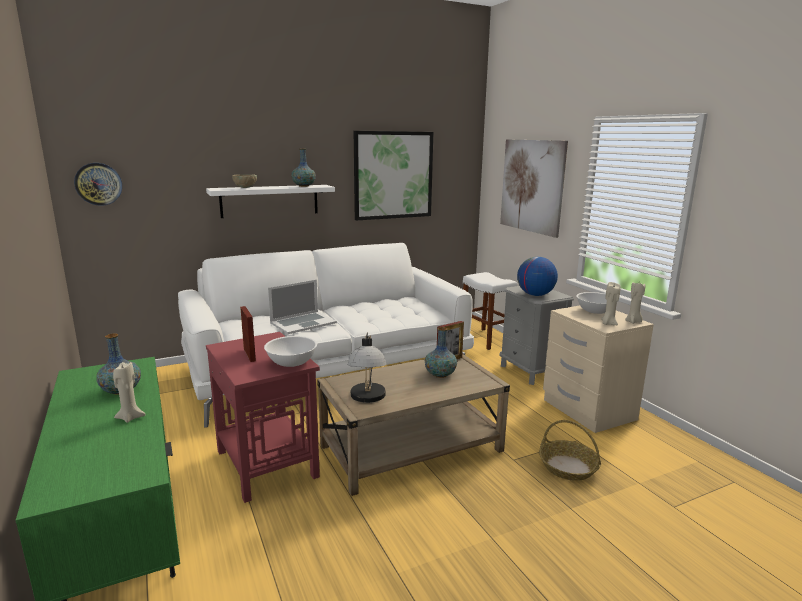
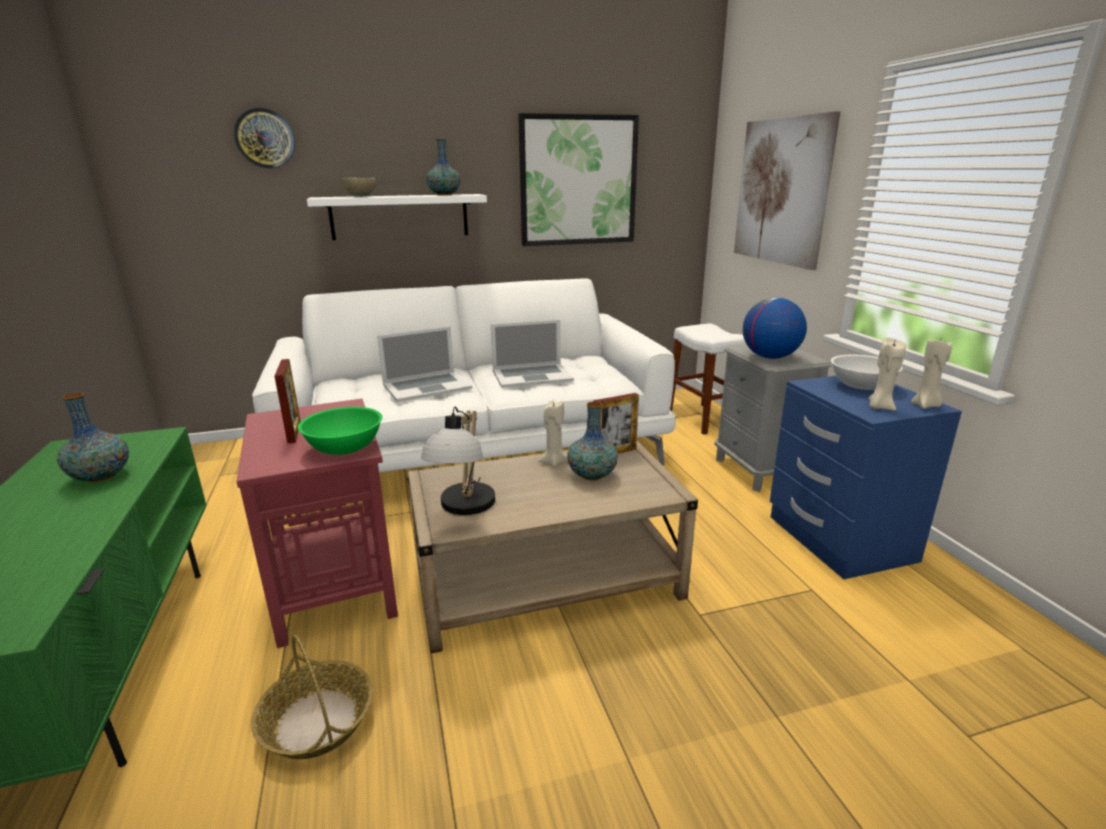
camera: 10 degrees right, 5 degrees up
wall clock [74,163,122,206] -> wall clock moved to [234,108,295,169]
beige candle [113,362,146,423] -> beige candle moved to [538,400,568,467]
white bowl [264,336,317,367] -> green bowl [298,407,382,455]
basket [539,420,601,481] -> basket moved to [251,635,373,759]
beige nightstand [543,306,654,433] -> blue nightstand [770,376,962,579]
none -> laptop [491,320,574,388]

